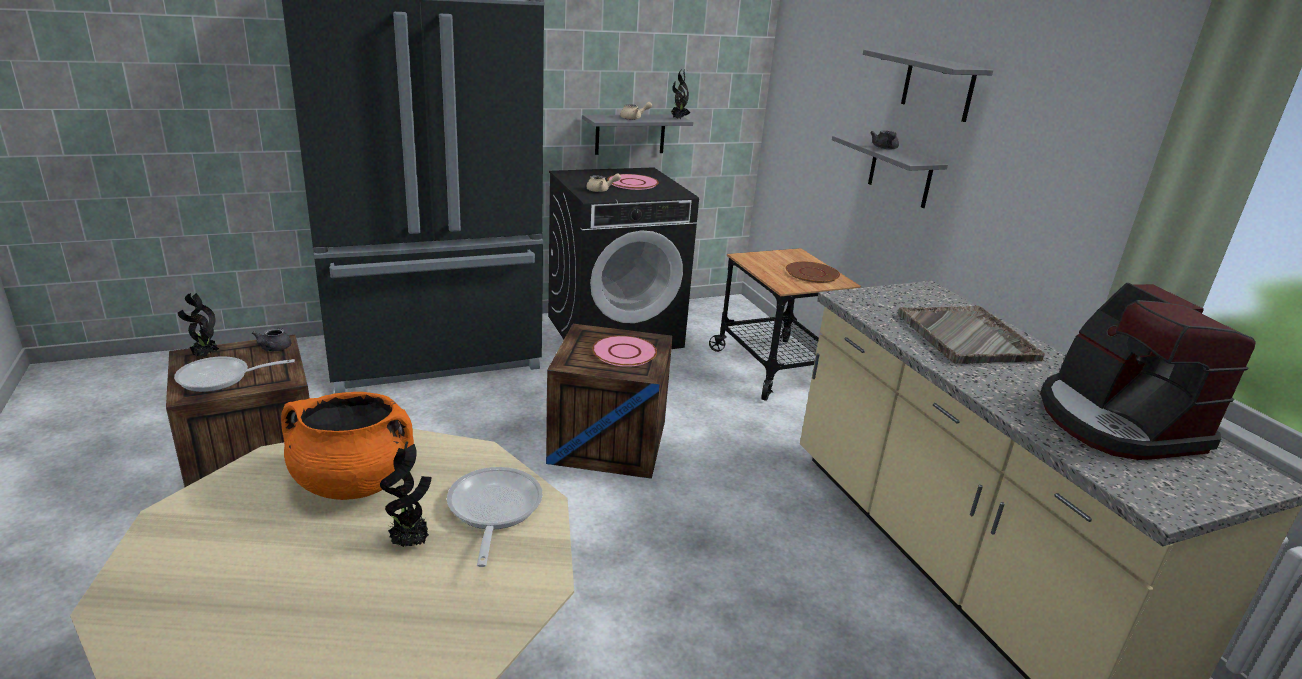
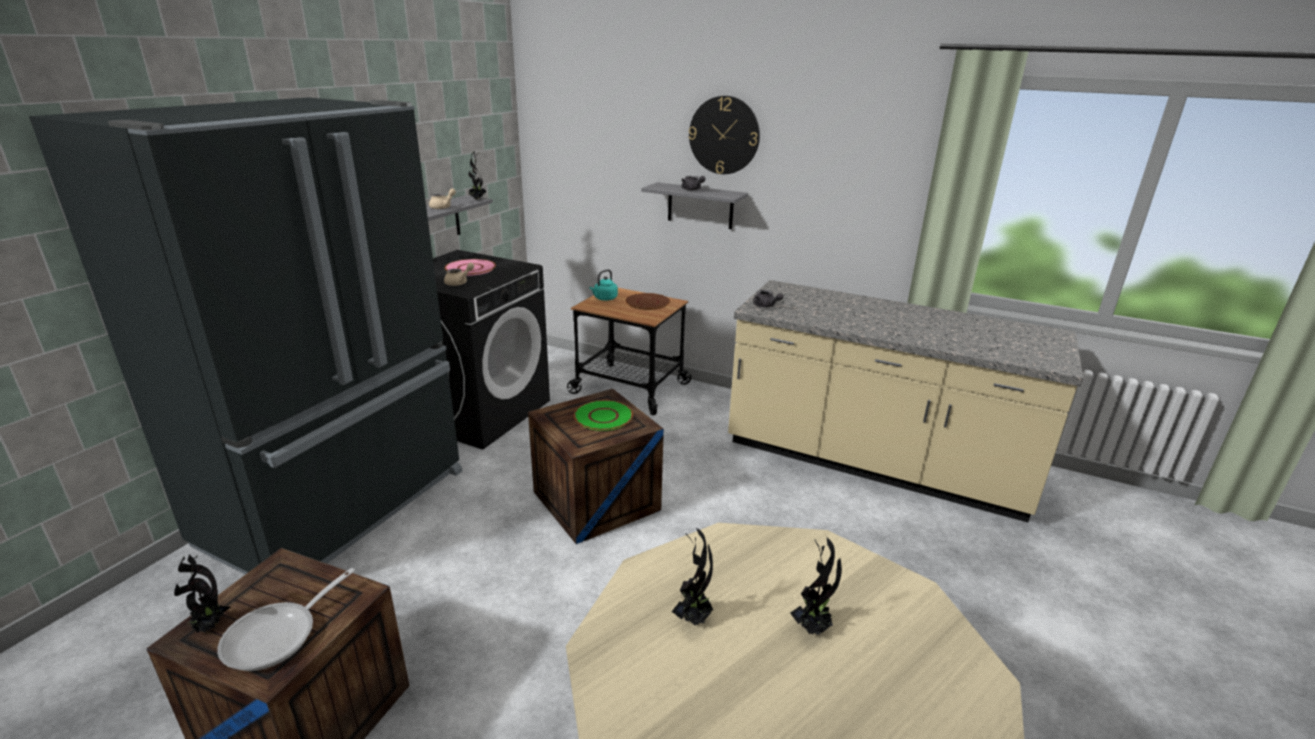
camera: 40 degrees left, 0 degrees up
grey teapot [252,328,291,351] -> grey teapot moved to [753,290,784,307]
orange cooking pot [281,392,414,500] -> potted plant [672,528,714,625]
frying pan [447,467,543,567] -> none
pink plate [592,336,657,367] -> green plate [574,400,633,431]
grey shelf [863,50,994,122] -> wall clock [689,96,760,174]
grey tray [898,306,1045,364] -> none
coffee machine [1040,283,1256,460] -> none
none -> turquoise kettle [590,269,618,301]

